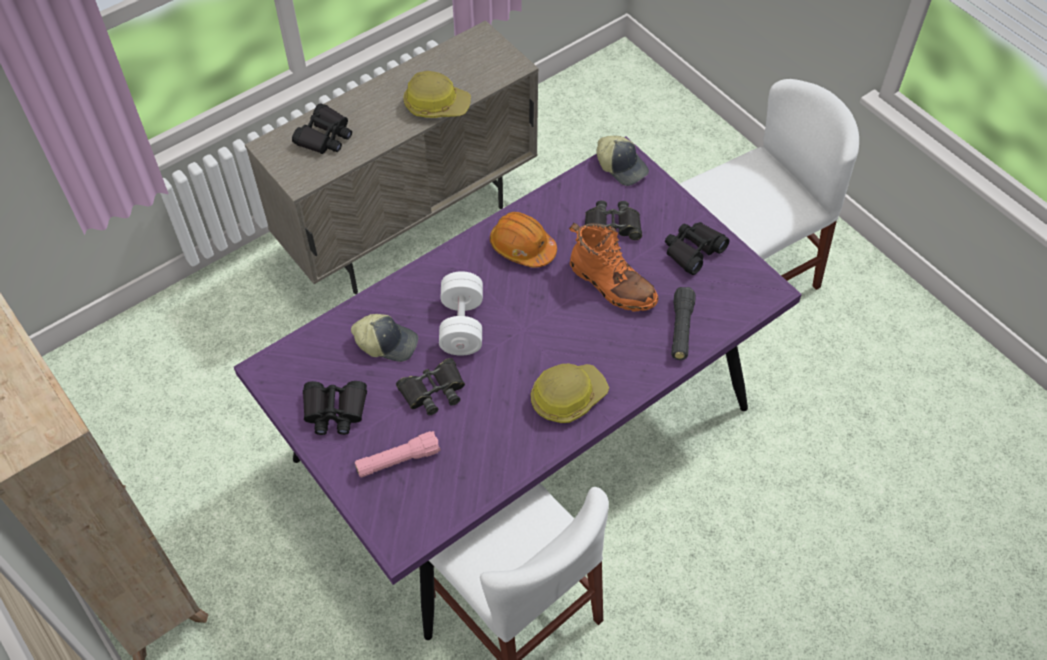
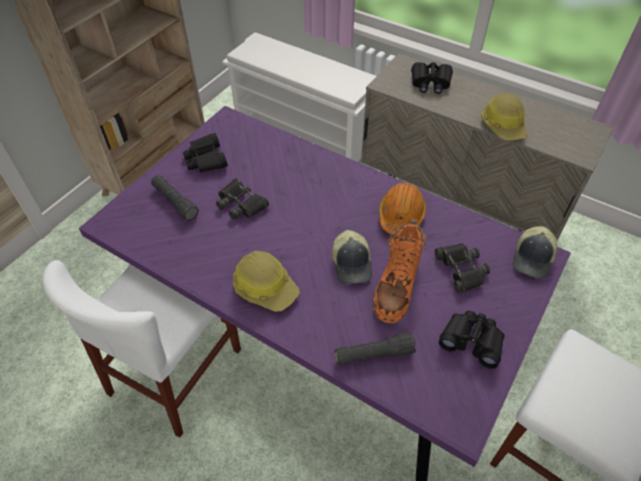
camera: 70 degrees right, 5 degrees down
cap [351,314,418,362] -> cap moved to [332,230,372,284]
pink flashlight [355,431,441,477] -> black flashlight [151,175,199,221]
white dumbbell [439,271,483,356] -> none
none -> white shoe rack [222,33,376,162]

